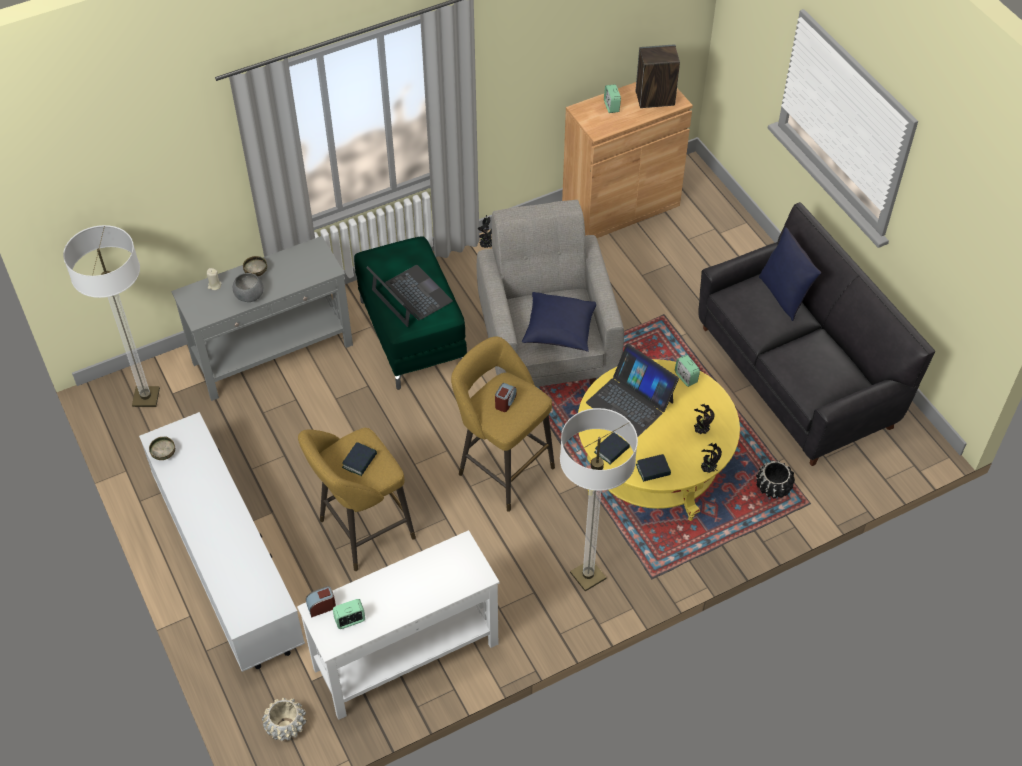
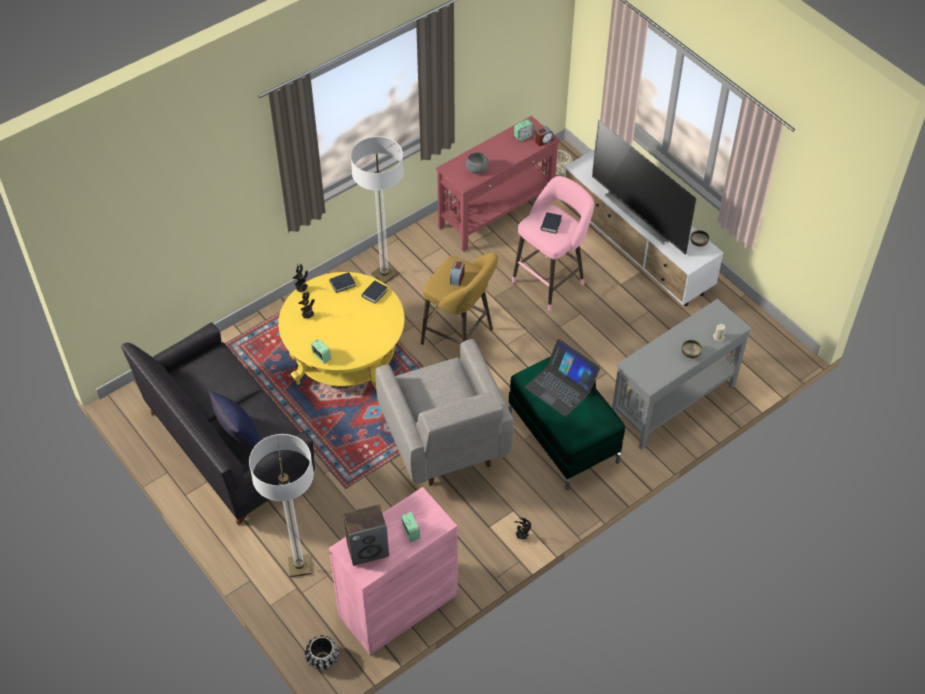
camera: 170 degrees right, 0 degrees up
floor lamp [63,225,160,407] -> floor lamp moved to [249,434,314,577]
grey bowl [233,273,264,302] -> grey bowl moved to [466,152,489,174]
white console table [297,530,500,720] -> red console table [436,116,559,252]
yellow stool [298,428,416,571] -> pink stool [512,176,594,311]
blue pillow [522,292,596,352] -> none
brown cabinet [562,82,693,238] -> pink cabinet [329,487,458,655]
laptop [586,344,679,437] -> none
black planter [756,461,795,499] -> black planter moved to [305,635,339,670]
none -> television [592,120,697,255]

